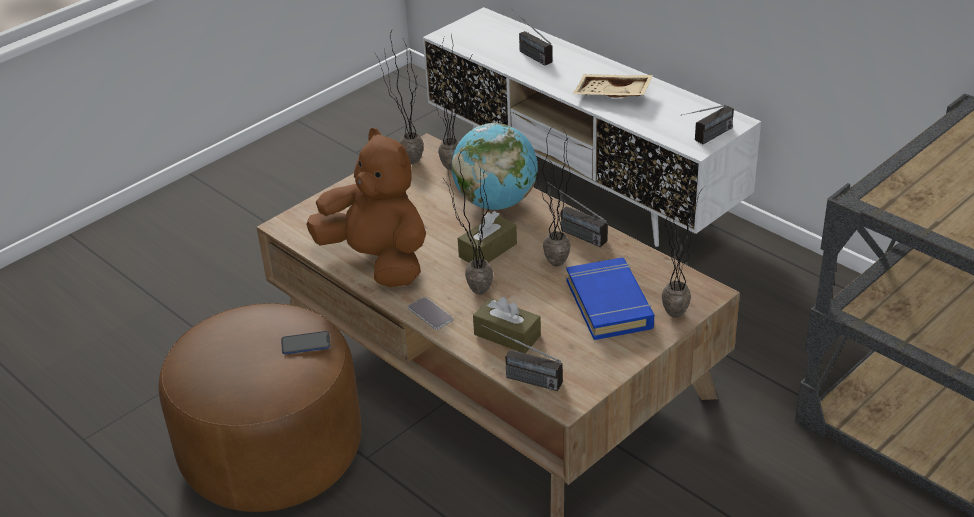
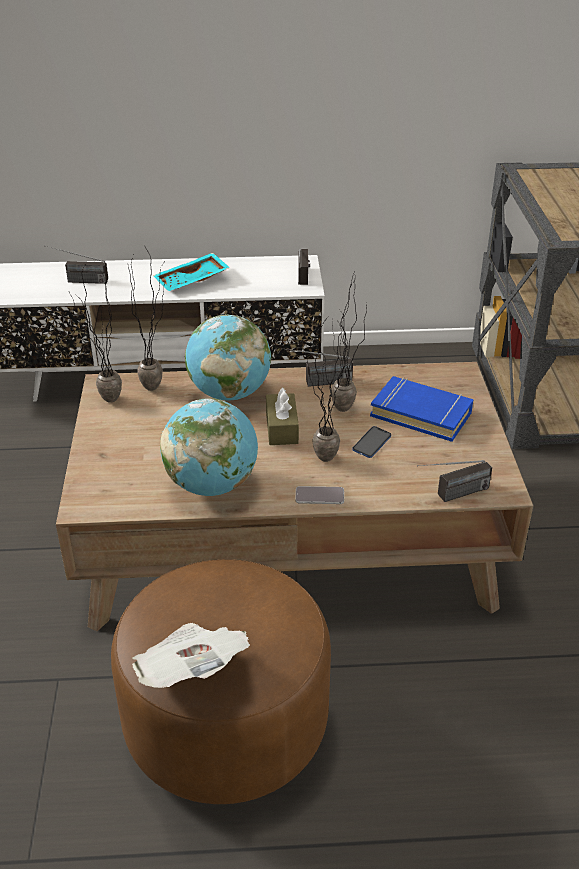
camera: 50 degrees left, 0 degrees up
phone [281,331,331,355] -> phone moved to [352,426,391,458]
brown plush toy [306,128,426,287] -> globe [160,398,258,496]
brown tissue box [473,297,541,353] -> none
beige tray [573,74,653,98] -> turquoise tray [153,253,230,291]
potted plant [662,160,700,318] -> none
none -> newspaper [132,623,250,688]

